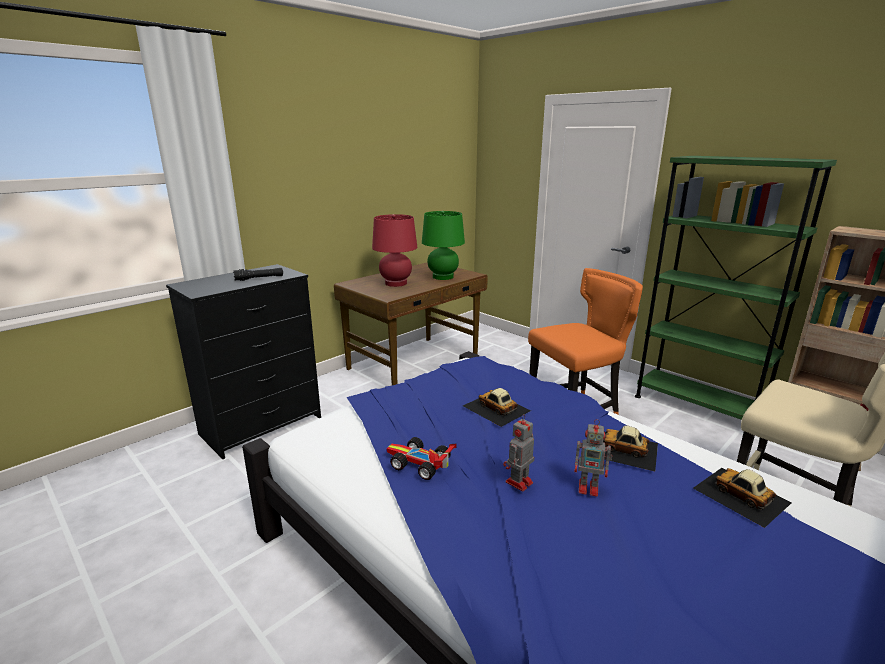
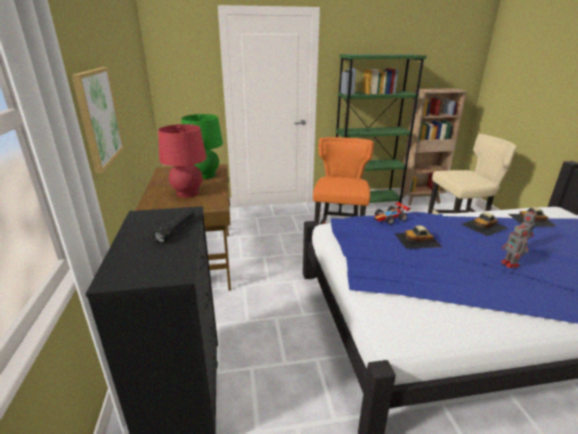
camera: 55 degrees left, 5 degrees up
toy car [386,437,456,480] -> toy car moved to [374,201,411,224]
none -> picture [72,67,124,173]

